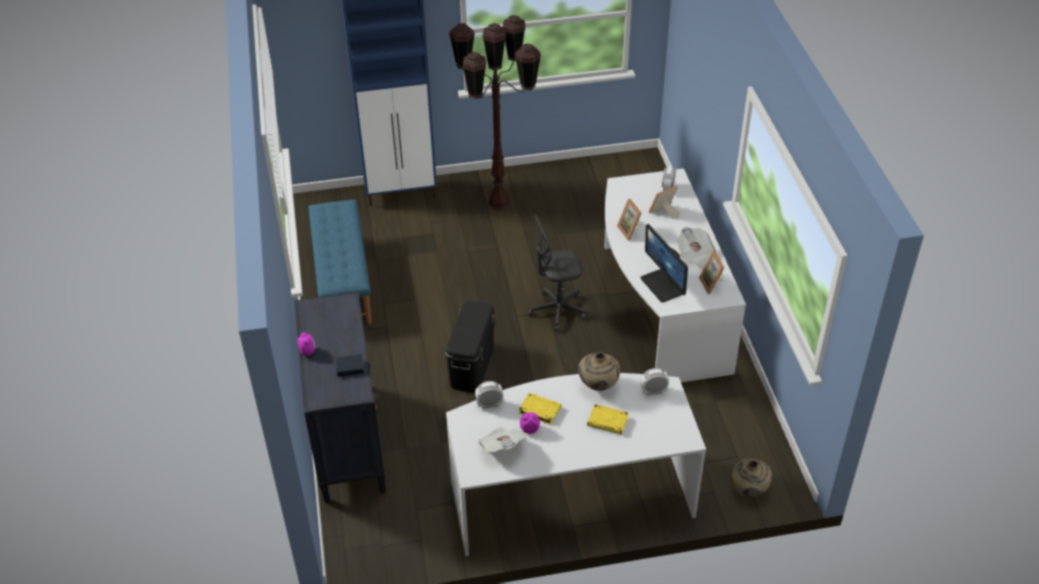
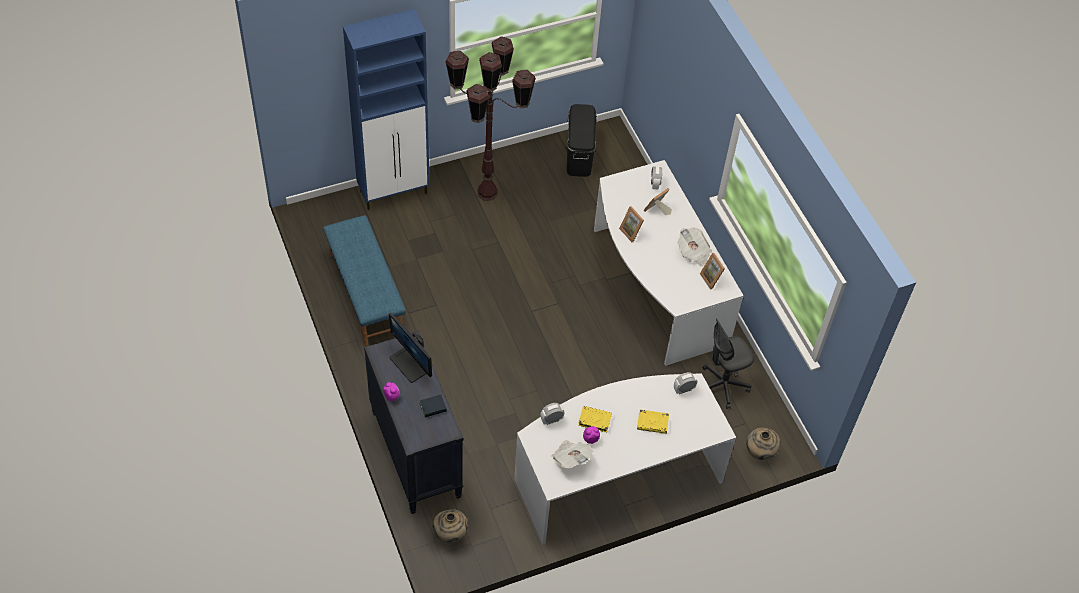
camera: 15 degrees left, 10 degrees up
black storage box [445,301,495,392] -> black storage box moved to [566,104,597,177]
grey office chair [528,214,587,332] -> grey office chair moved to [702,319,754,409]
beige vase [578,352,620,391] -> beige vase moved to [433,509,468,543]
monitor [641,224,688,303] -> monitor moved to [389,313,432,383]

